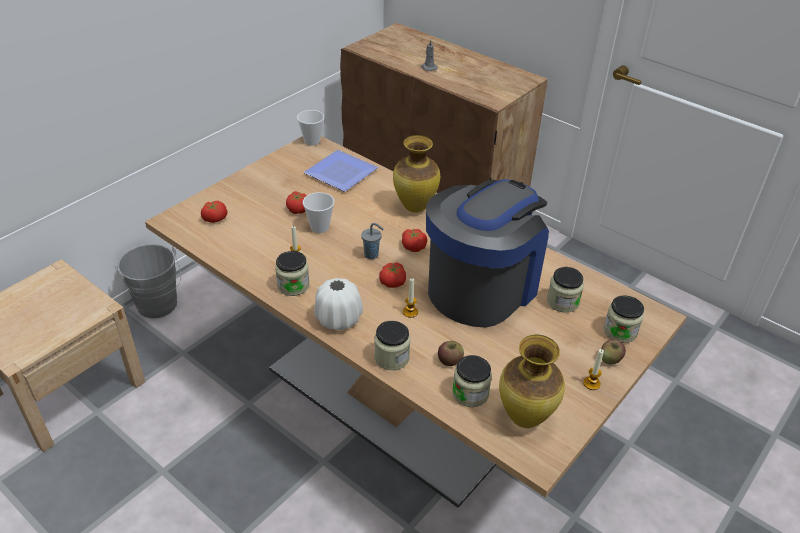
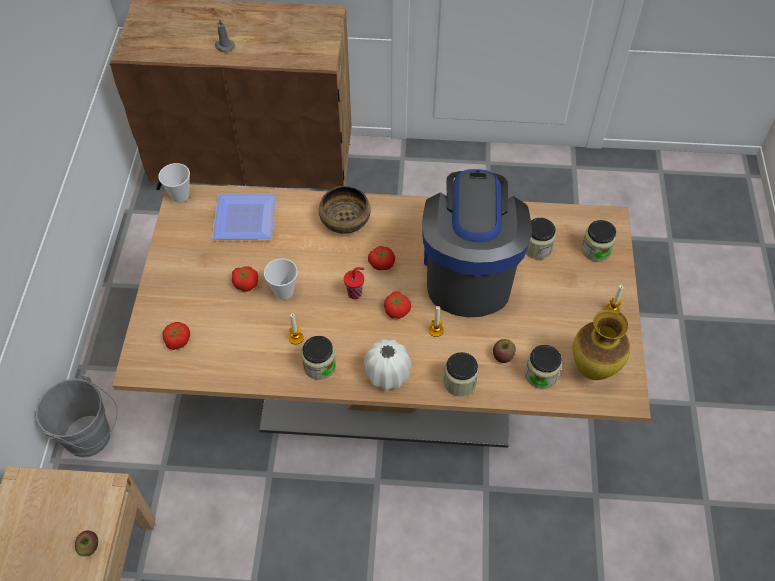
camera: 35 degrees left, 15 degrees up
grey cup [361,223,384,259] -> red cup [344,267,364,299]
vase [393,135,440,213] -> bowl [319,186,371,234]
apple [601,339,626,365] -> apple moved to [75,530,98,556]

